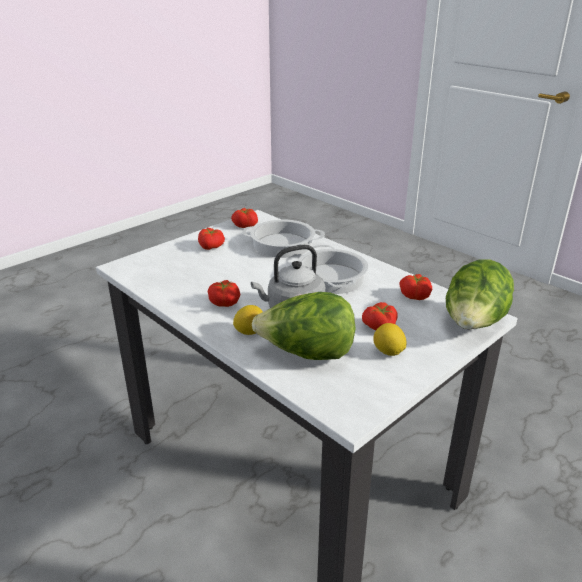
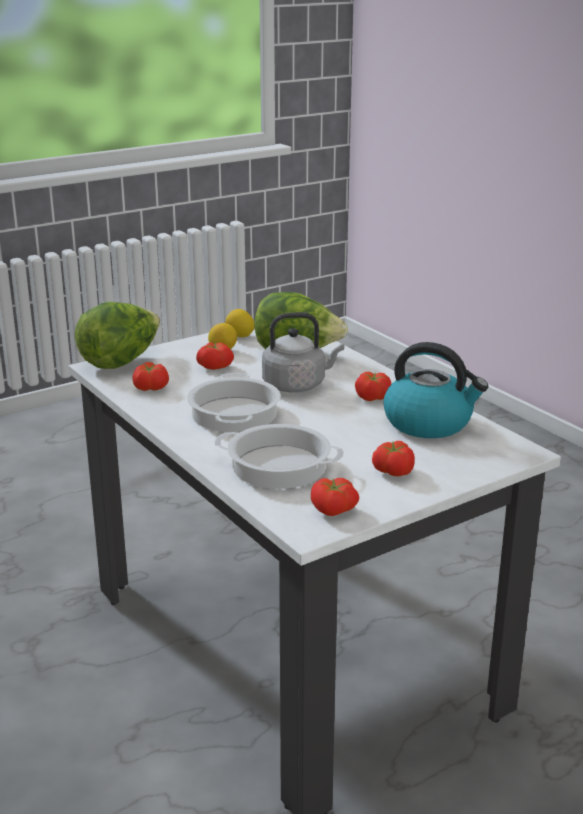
camera: 170 degrees left, 5 degrees down
lemon [233,305,263,335] -> lemon moved to [225,309,255,337]
none -> kettle [383,342,488,438]

